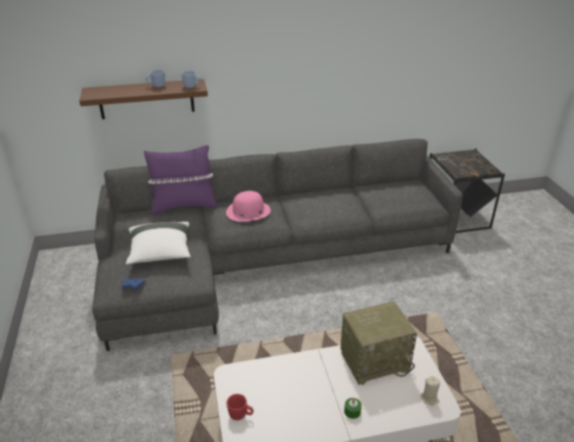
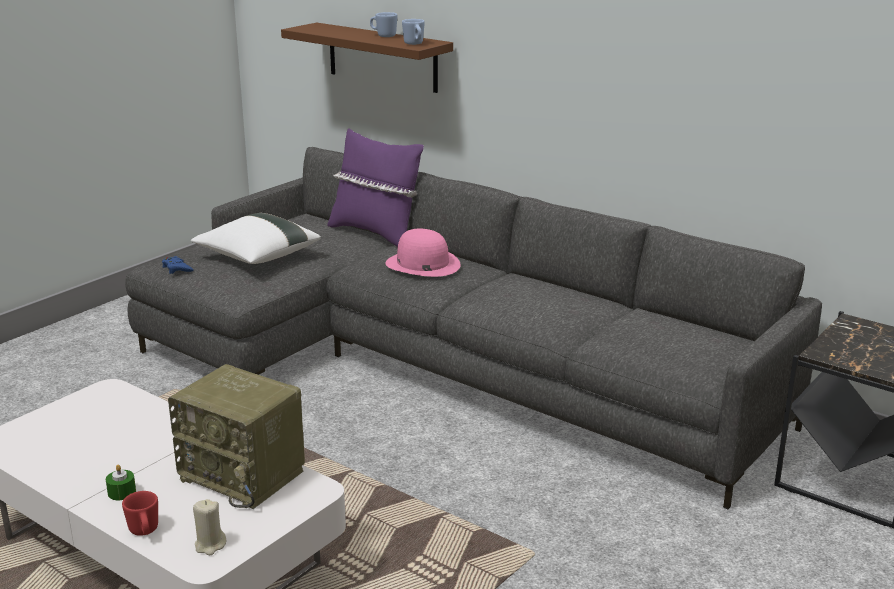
camera: 50 degrees right, 10 degrees down
red mug [227,394,253,420] -> red mug moved to [122,491,158,536]

